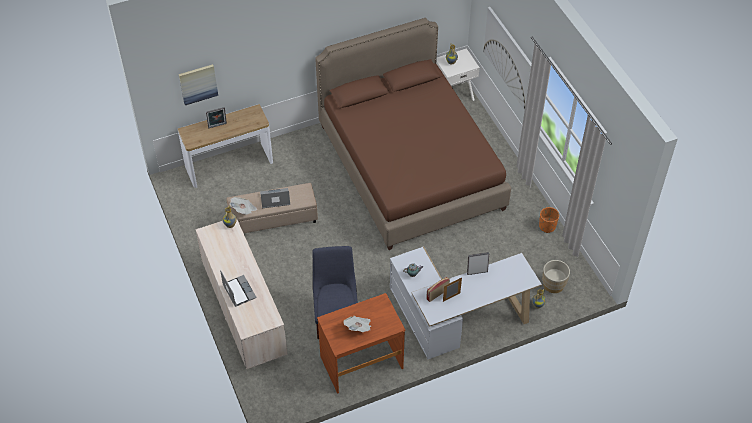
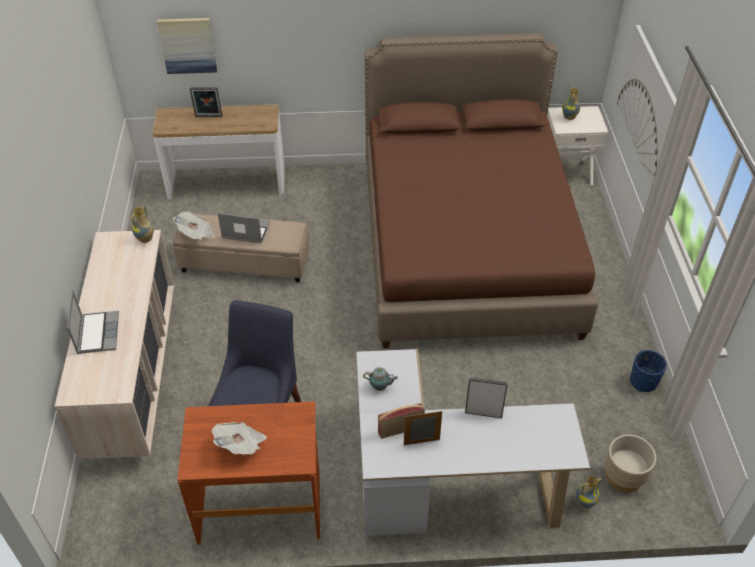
camera: 20 degrees right, 5 degrees down
orange planter [539,207,559,233] -> blue planter [630,350,667,392]

